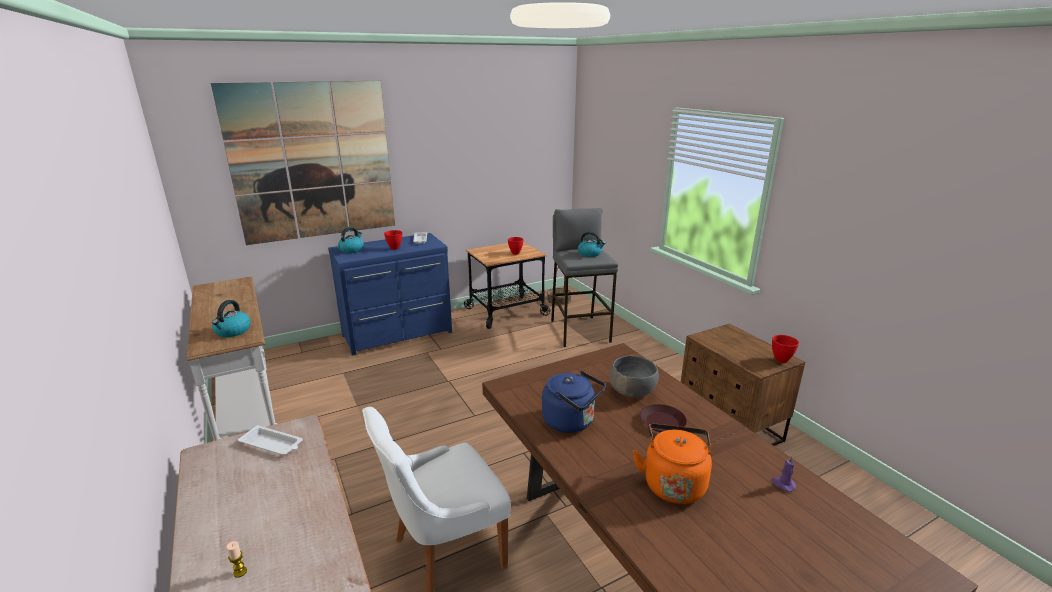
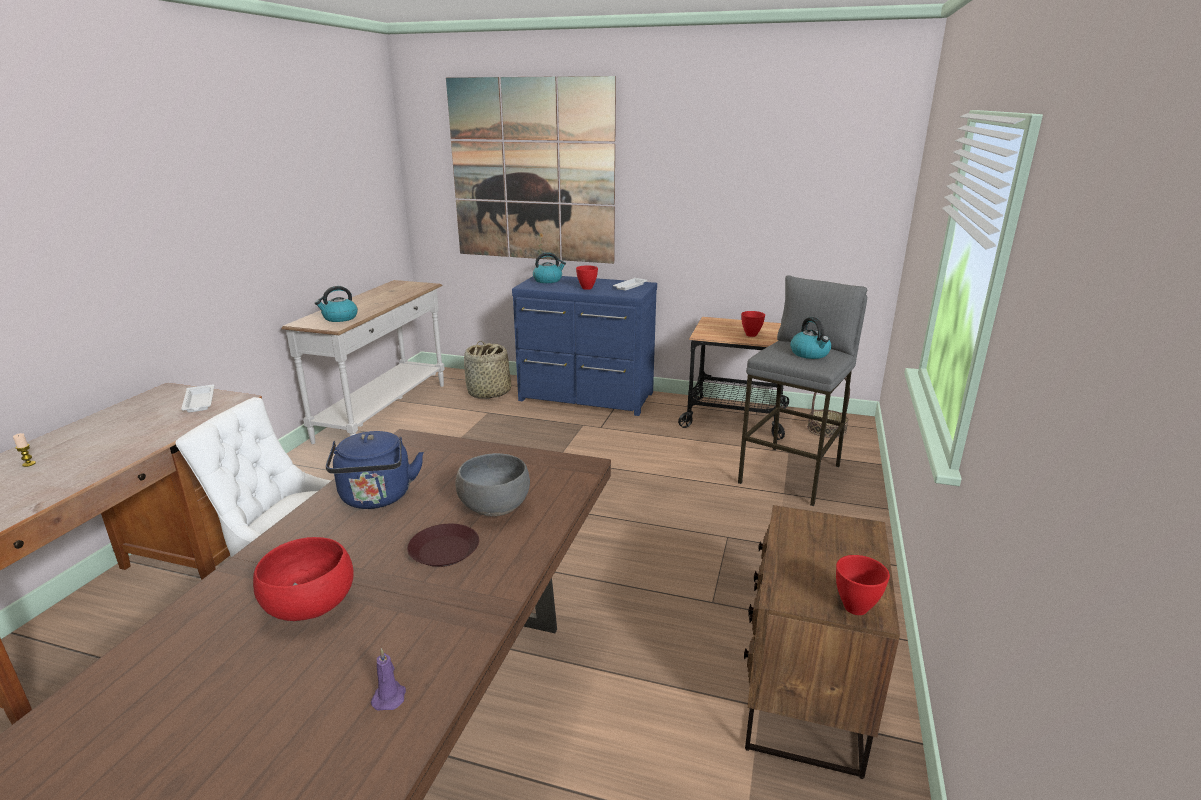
camera: 45 degrees right, 0 degrees up
orange kettle [633,424,712,504] -> red bowl [253,537,354,621]
none -> basket [464,341,511,399]

